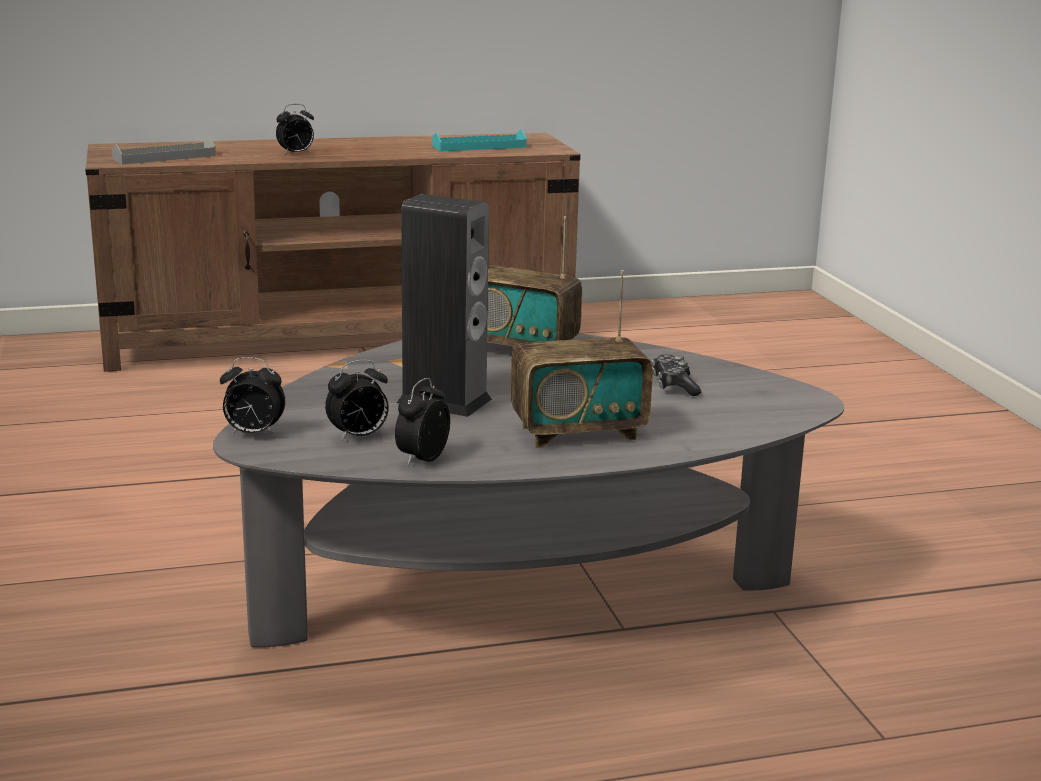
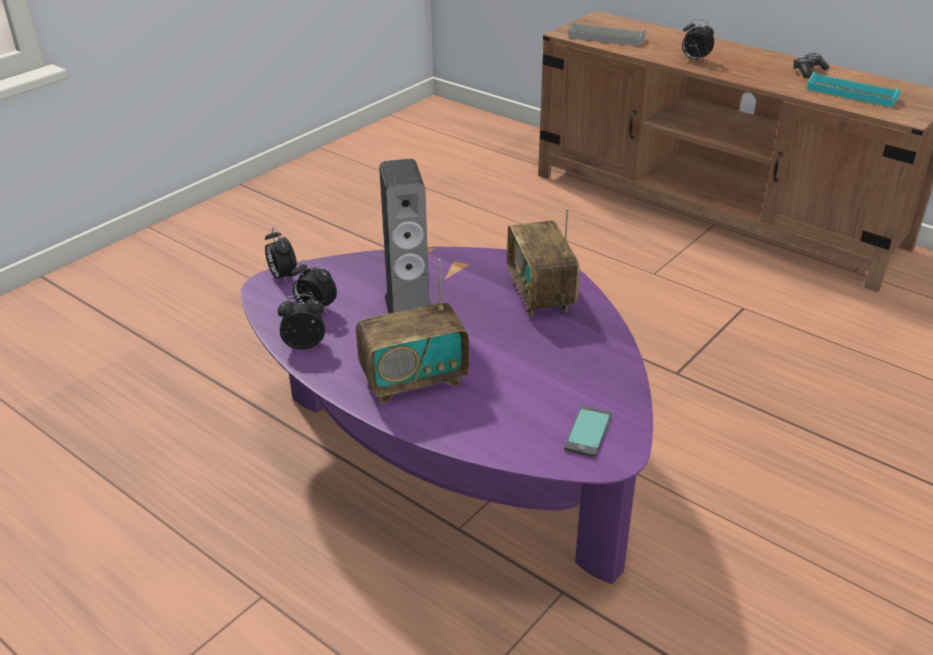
camera: 55 degrees right, 15 degrees up
grey coffee table [213,333,844,647] -> purple coffee table [241,247,653,584]
radio [511,270,653,448] -> radio turned 60 degrees counterclockwise [356,259,469,403]
game controller [652,355,701,396] -> game controller moved to [793,53,829,78]
none -> phone [564,406,612,458]

